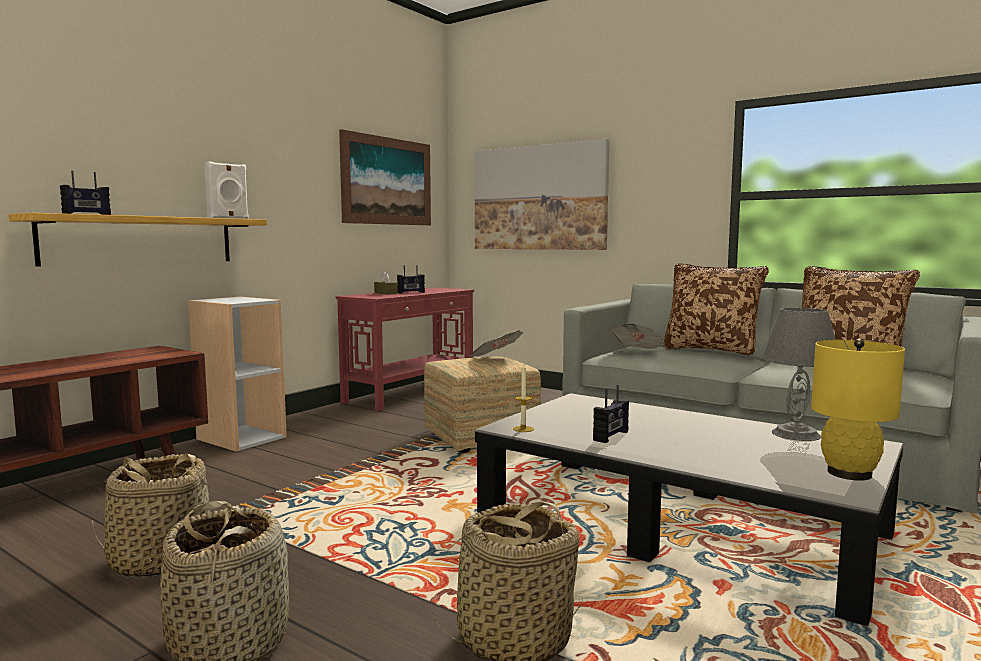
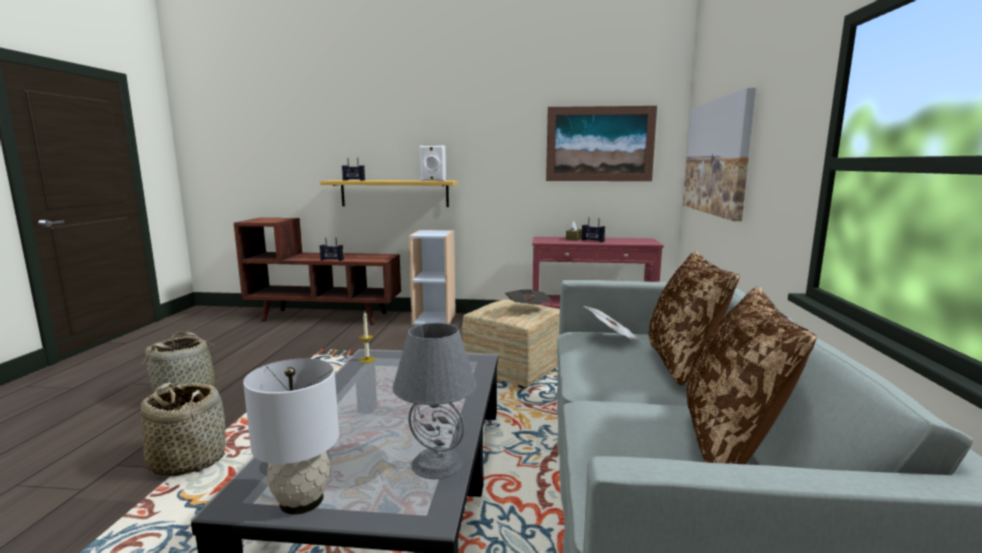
camera: 60 degrees right, 5 degrees up
basket [92,454,211,578] -> none
radio [593,385,629,443] -> radio moved to [320,237,344,261]
yellow table lamp [811,339,905,481] -> white table lamp [243,358,339,514]

